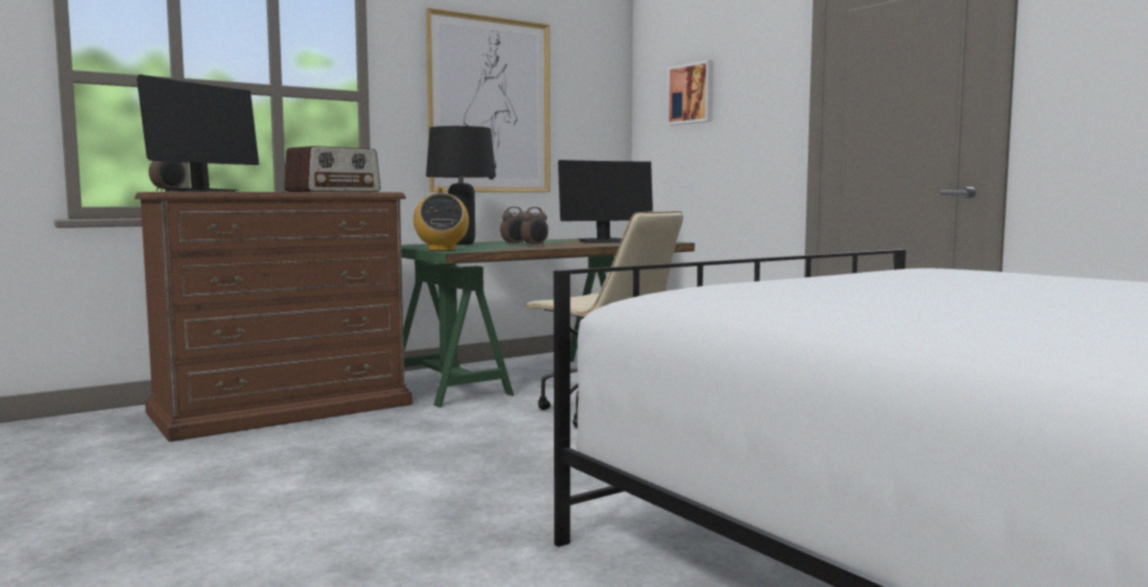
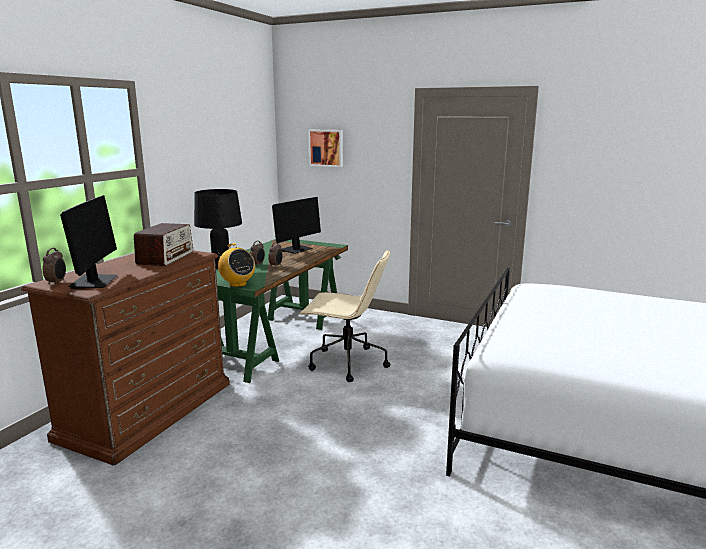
camera: 30 degrees left, 10 degrees up
picture [426,7,550,192] -> none

